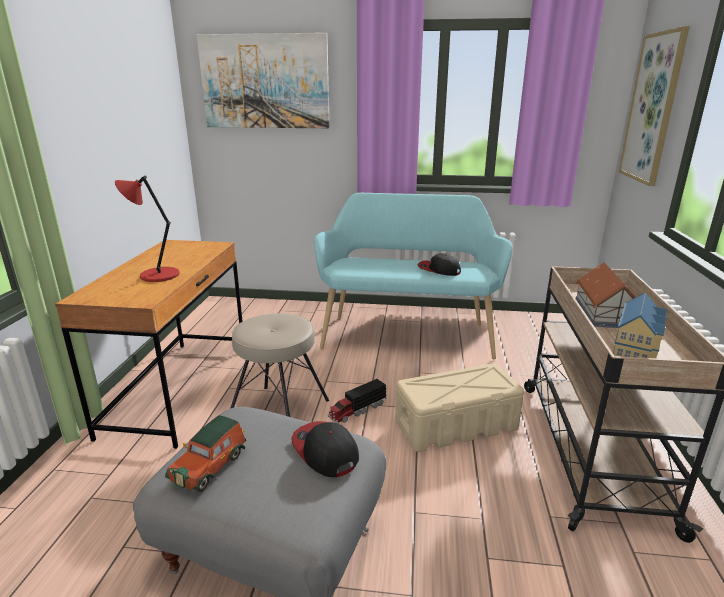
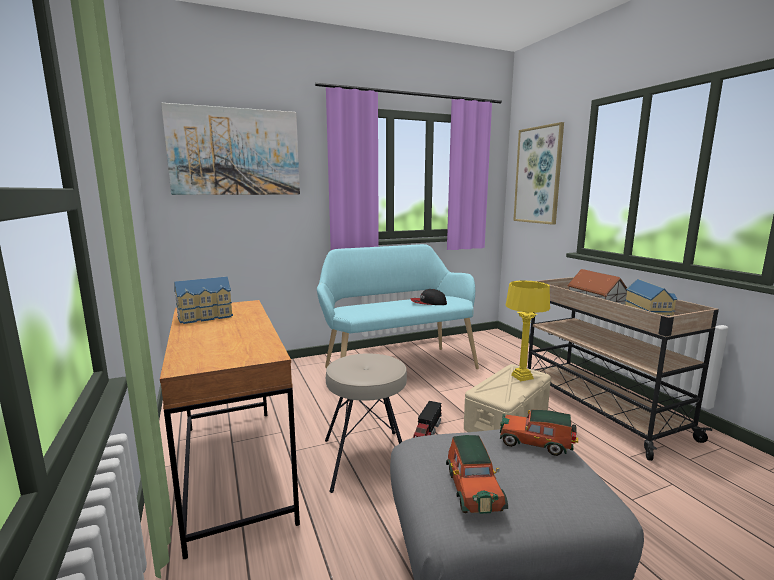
camera: 30 degrees left, 10 degrees down
red table lamp [115,176,180,282] -> none
cap [291,421,359,477] -> toy car [500,410,578,456]
none -> toy house [174,277,233,324]
none -> yellow table lamp [506,281,550,381]

